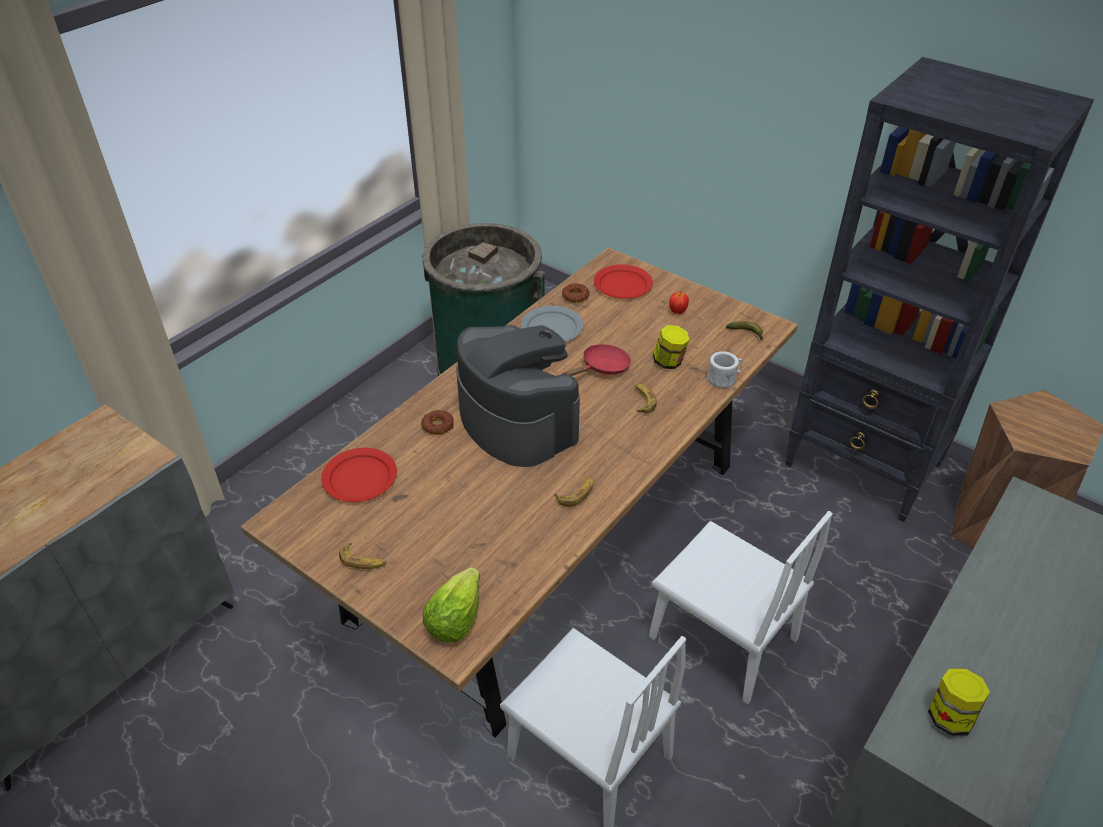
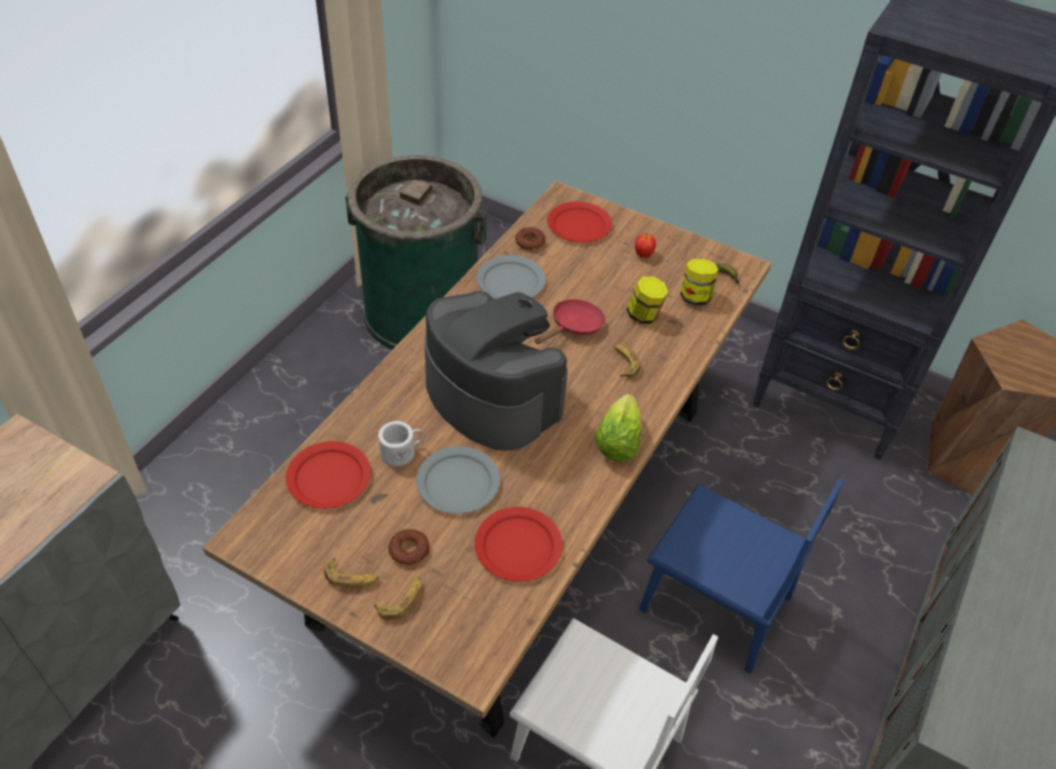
camera: 10 degrees left, 5 degrees up
donut [421,410,454,435] -> donut moved to [388,529,430,565]
lettuce [423,567,480,643] -> lettuce moved to [594,394,642,461]
banana [555,477,594,506] -> banana moved to [374,577,421,620]
white chair [649,511,833,705] -> blue chair [639,478,844,674]
white mug [707,351,743,388] -> white mug moved to [378,421,421,466]
jar [928,668,990,736] -> jar moved to [680,259,718,305]
none -> grey plate [416,446,500,514]
none -> red plate [475,507,563,582]

